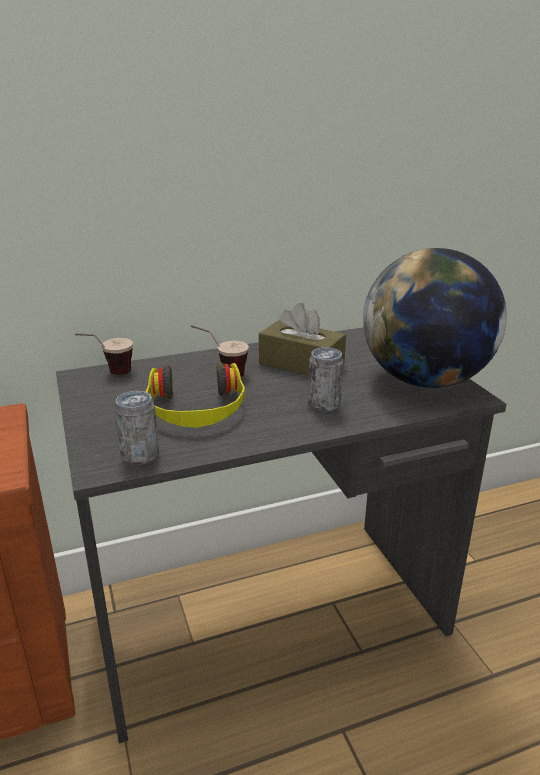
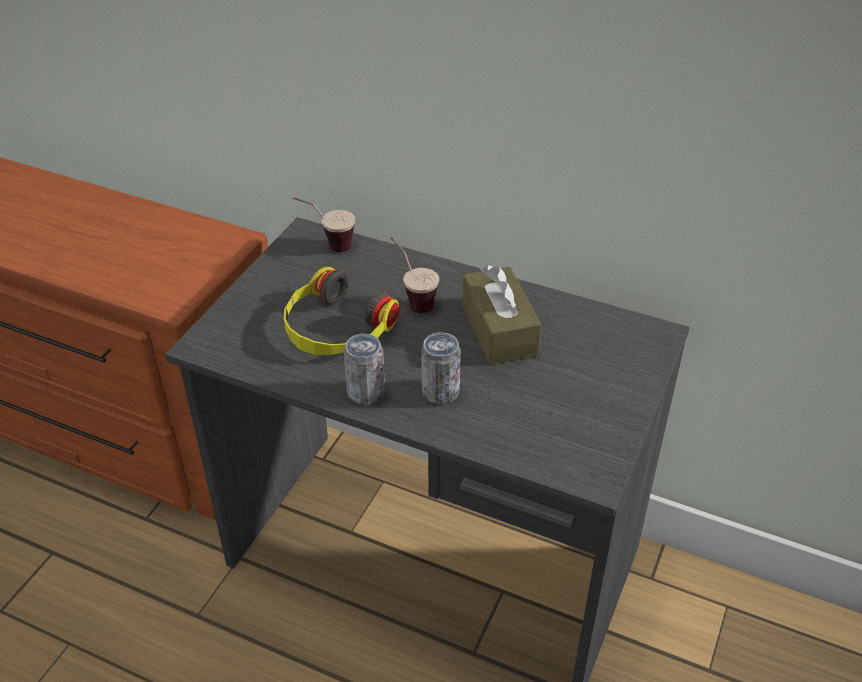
camera: 45 degrees right, 15 degrees up
can [114,391,159,465] -> can moved to [344,334,385,405]
globe [363,248,507,388] -> none

